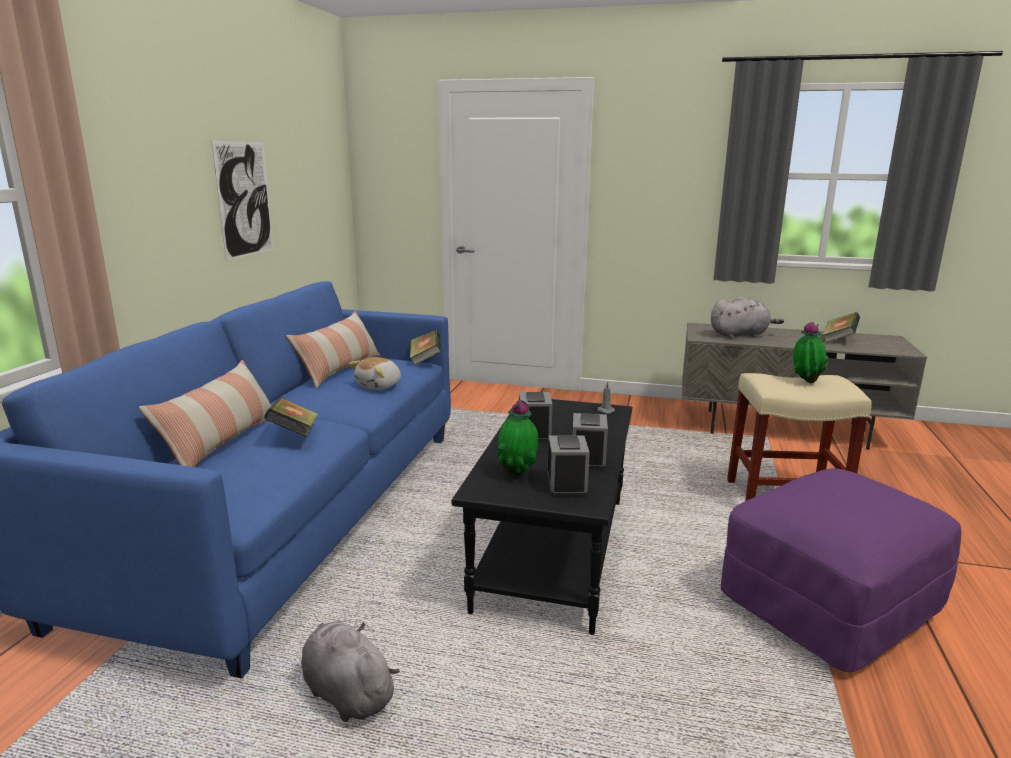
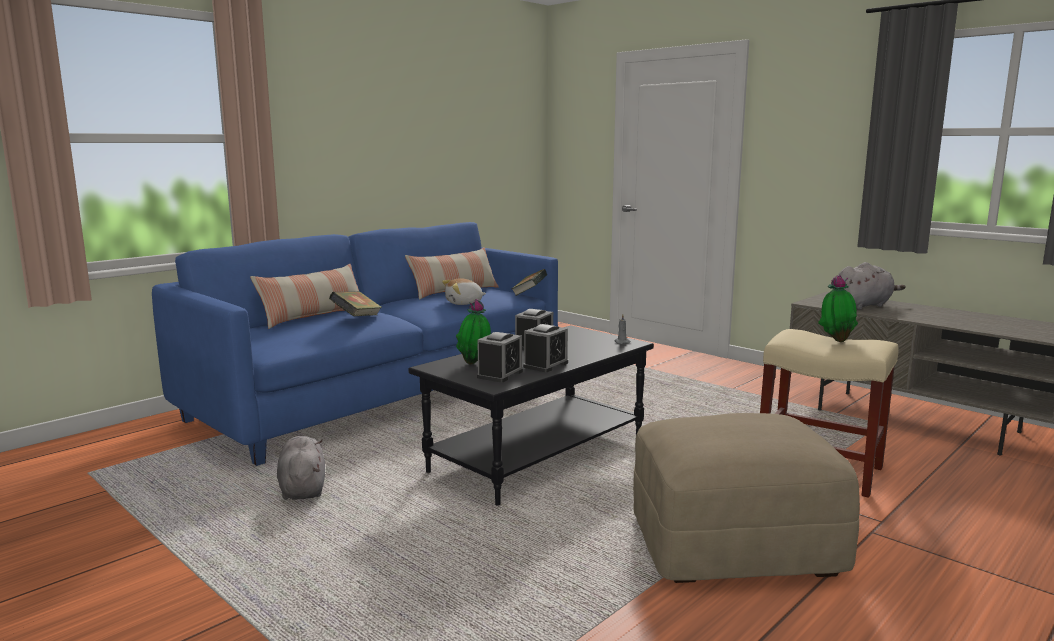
camera: 30 degrees right, 5 degrees down
picture [212,141,274,261] -> none
grey plush toy [711,296,784,339] -> grey plush toy turned 45 degrees counterclockwise [833,262,905,310]
purple ottoman [721,468,961,672] -> beige ottoman [633,413,860,583]
book [822,312,860,343] -> none

